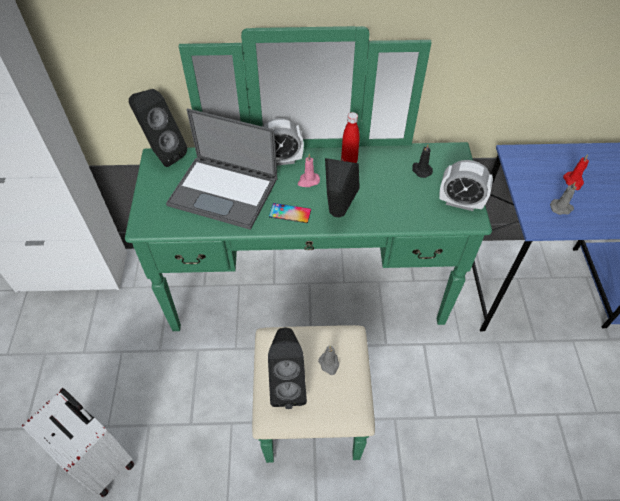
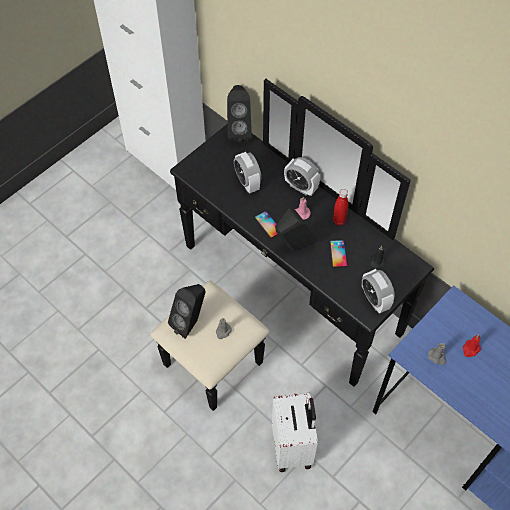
camera: 45 degrees right, 5 degrees up
white suitcase [21,388,135,497] -> white suitcase moved to [272,392,318,472]
green dresser [125,26,492,463] -> black dresser [150,79,434,411]
laptop [166,108,277,230] -> alarm clock [234,152,261,194]
none -> phone [330,240,347,267]

